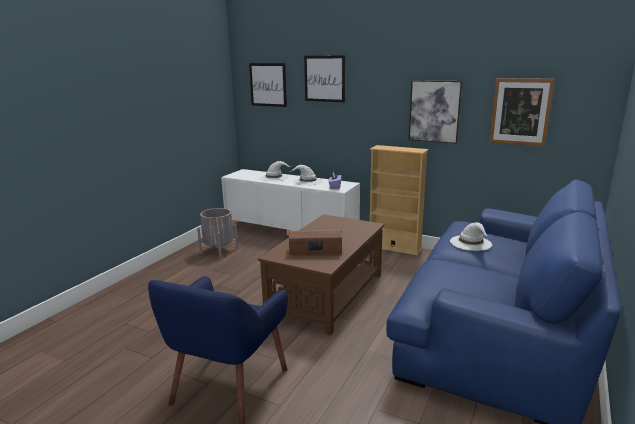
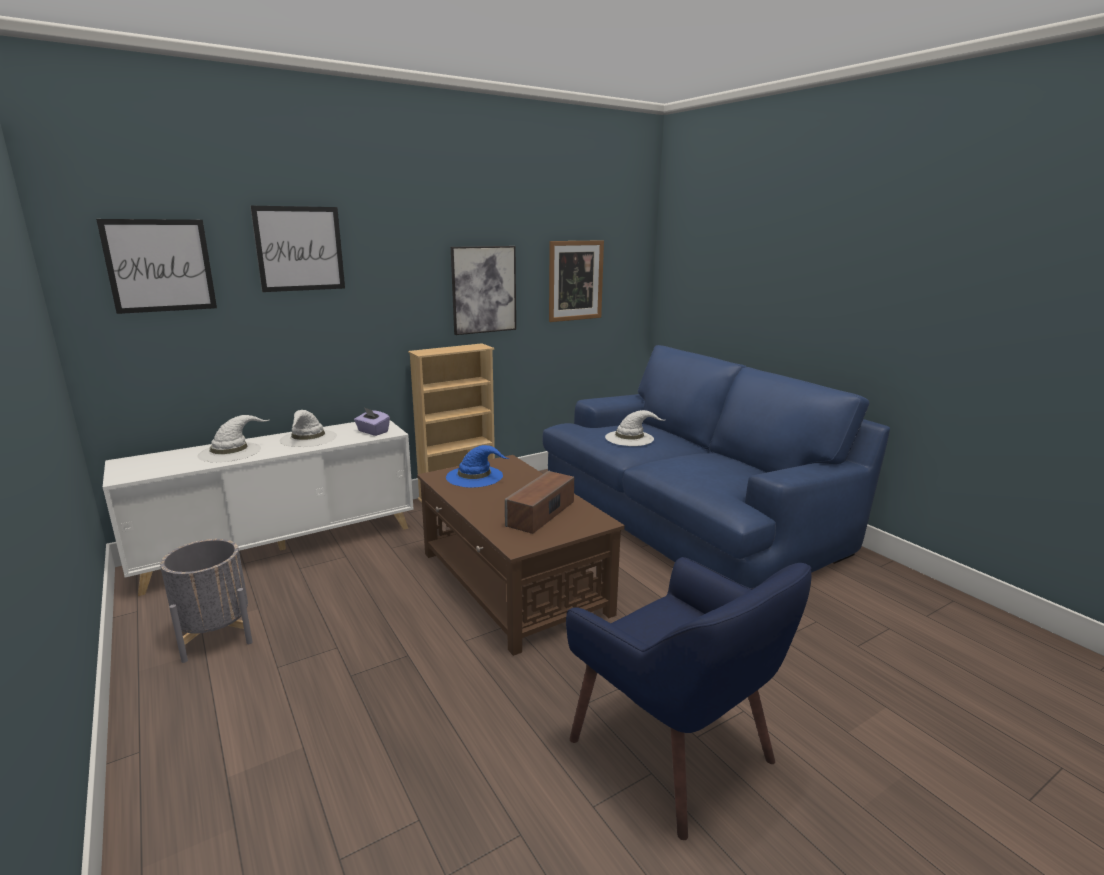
camera: 60 degrees left, 0 degrees up
none -> blue hat [446,445,509,488]

